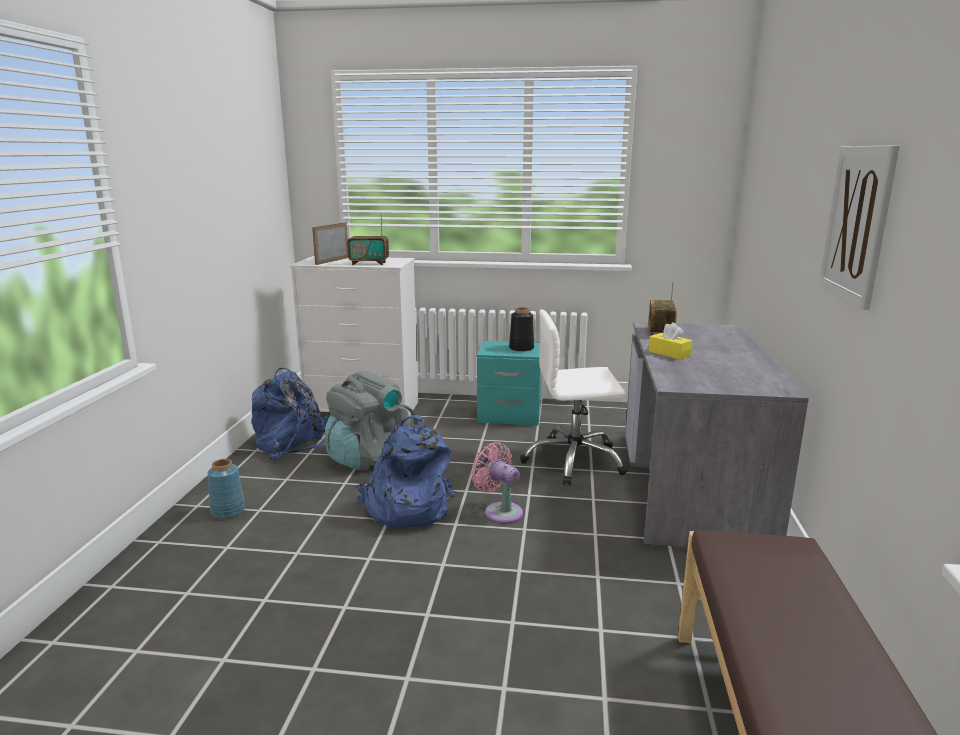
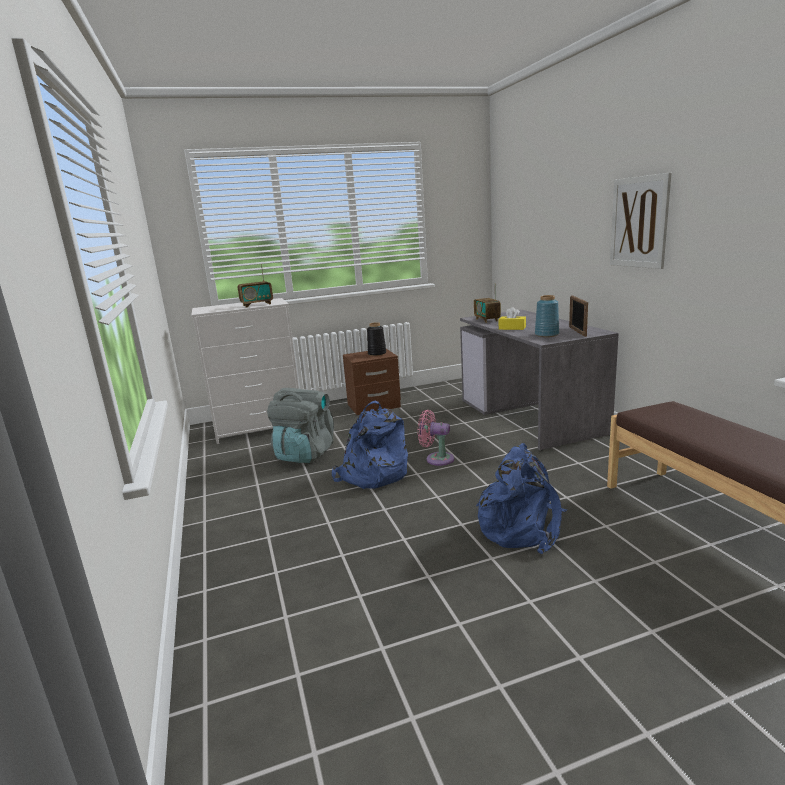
camera: 25 degrees left, 0 degrees up
blue vase [208,459,245,519] -> blue vase moved to [535,295,559,337]
blue backpack [251,368,329,459] -> blue backpack moved to [476,443,567,554]
picture frame [312,223,348,265] -> picture frame moved to [569,295,588,337]
turquoise nightstand [477,341,542,426] -> brown nightstand [343,349,401,415]
white office chair [520,310,628,485] -> none

